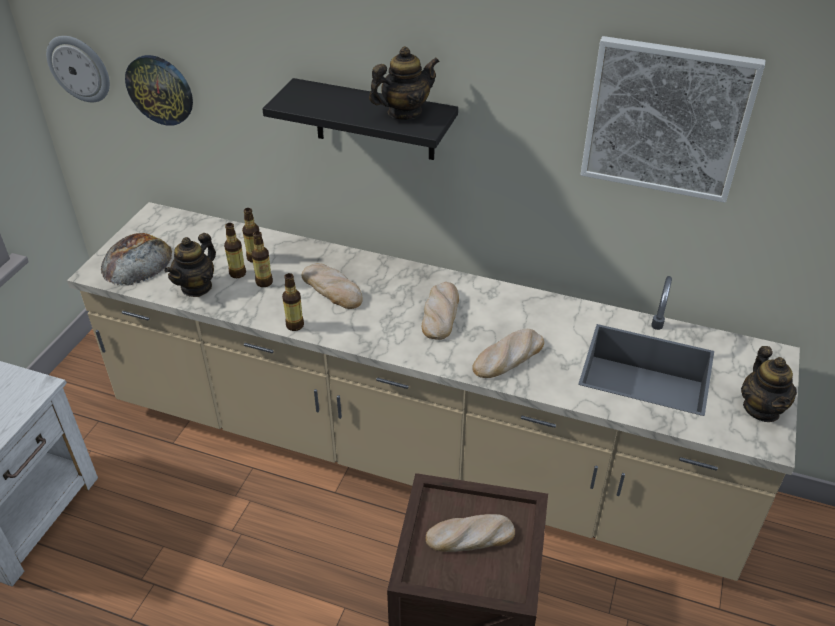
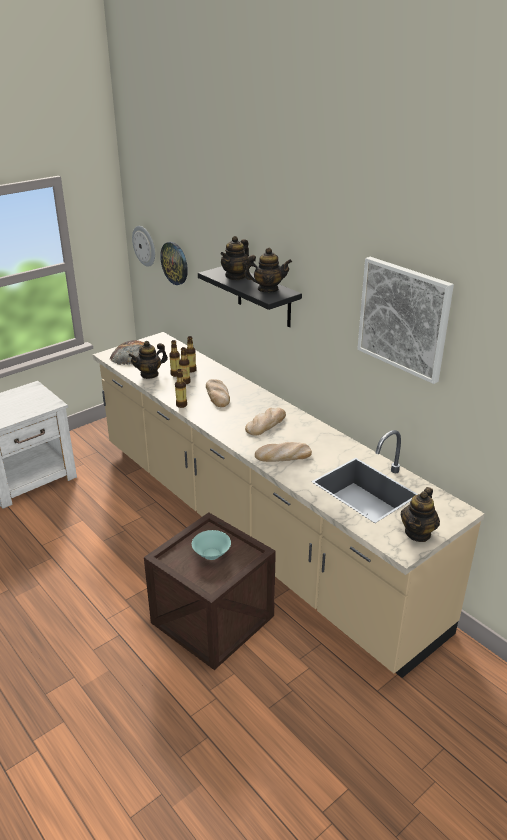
camera: 30 degrees right, 10 degrees down
bread [426,514,515,552] -> turquoise bowl [192,530,231,560]
none -> teapot [221,236,249,280]

